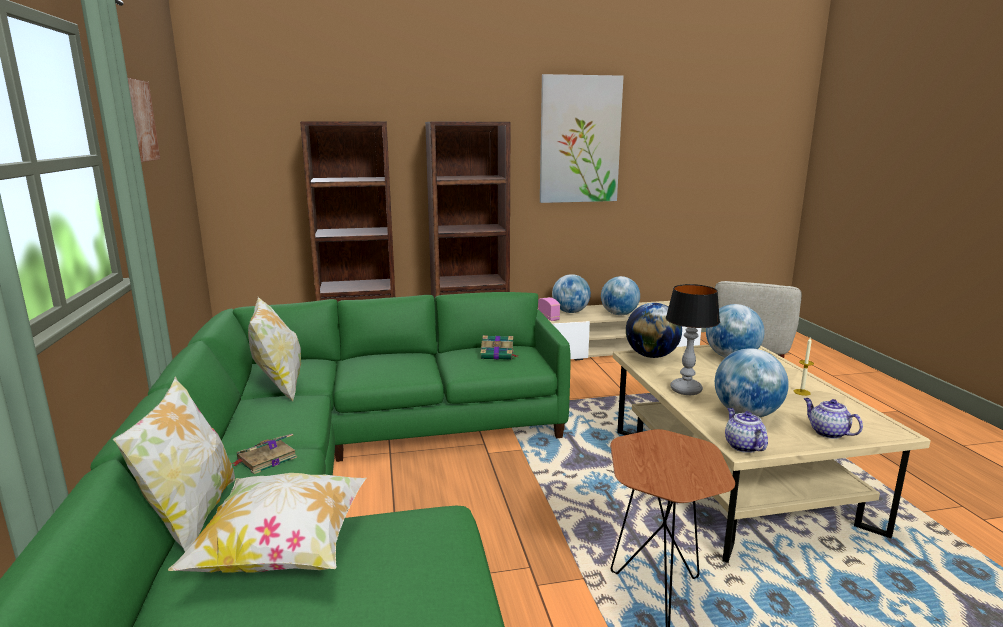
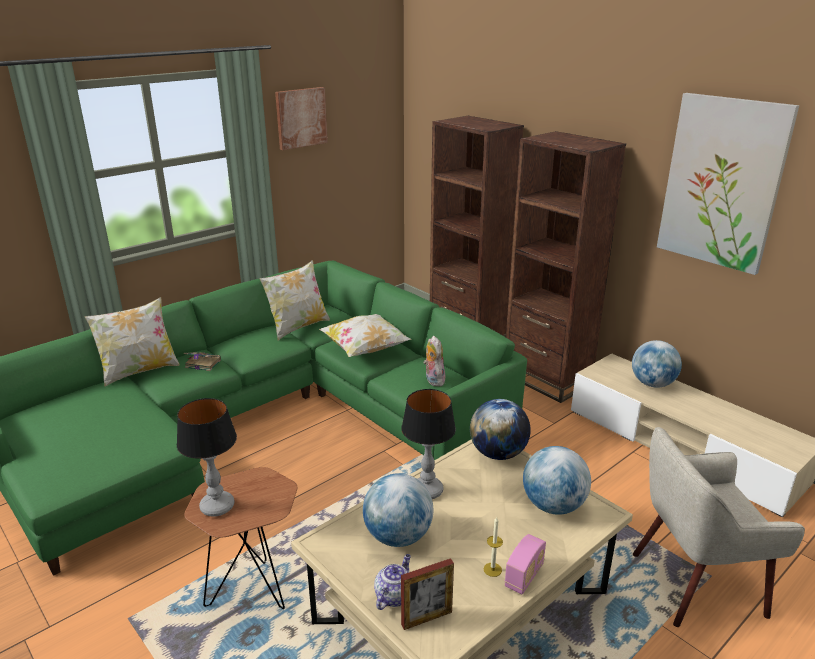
camera: 60 degrees right, 10 degrees up
pillow [168,473,366,573] -> pillow moved to [319,314,411,357]
book [481,335,519,360] -> plush toy [423,336,445,386]
radio [538,297,560,321] -> radio moved to [505,534,546,594]
globe [601,276,640,315] -> none
teapot [725,408,768,453] -> none
none -> table lamp [177,398,237,517]
none -> picture frame [401,558,454,630]

